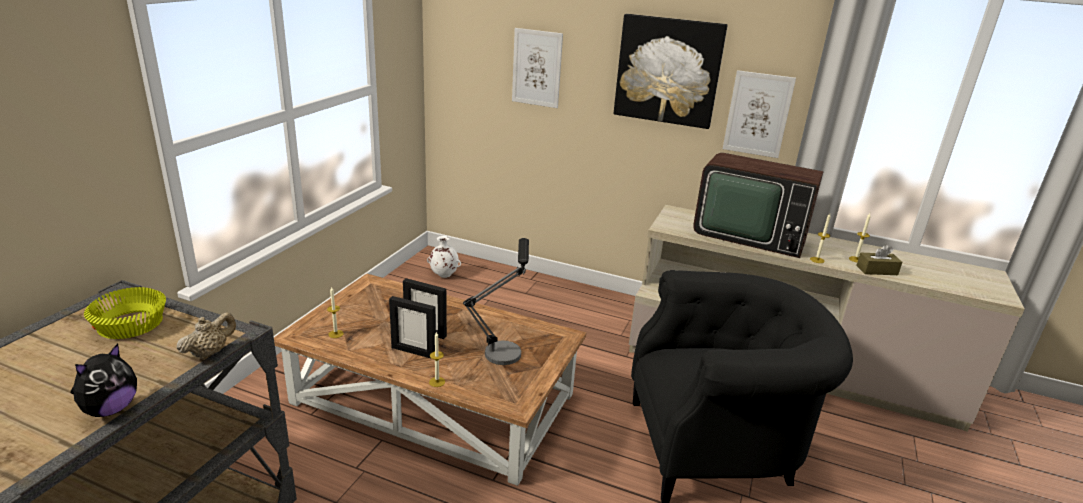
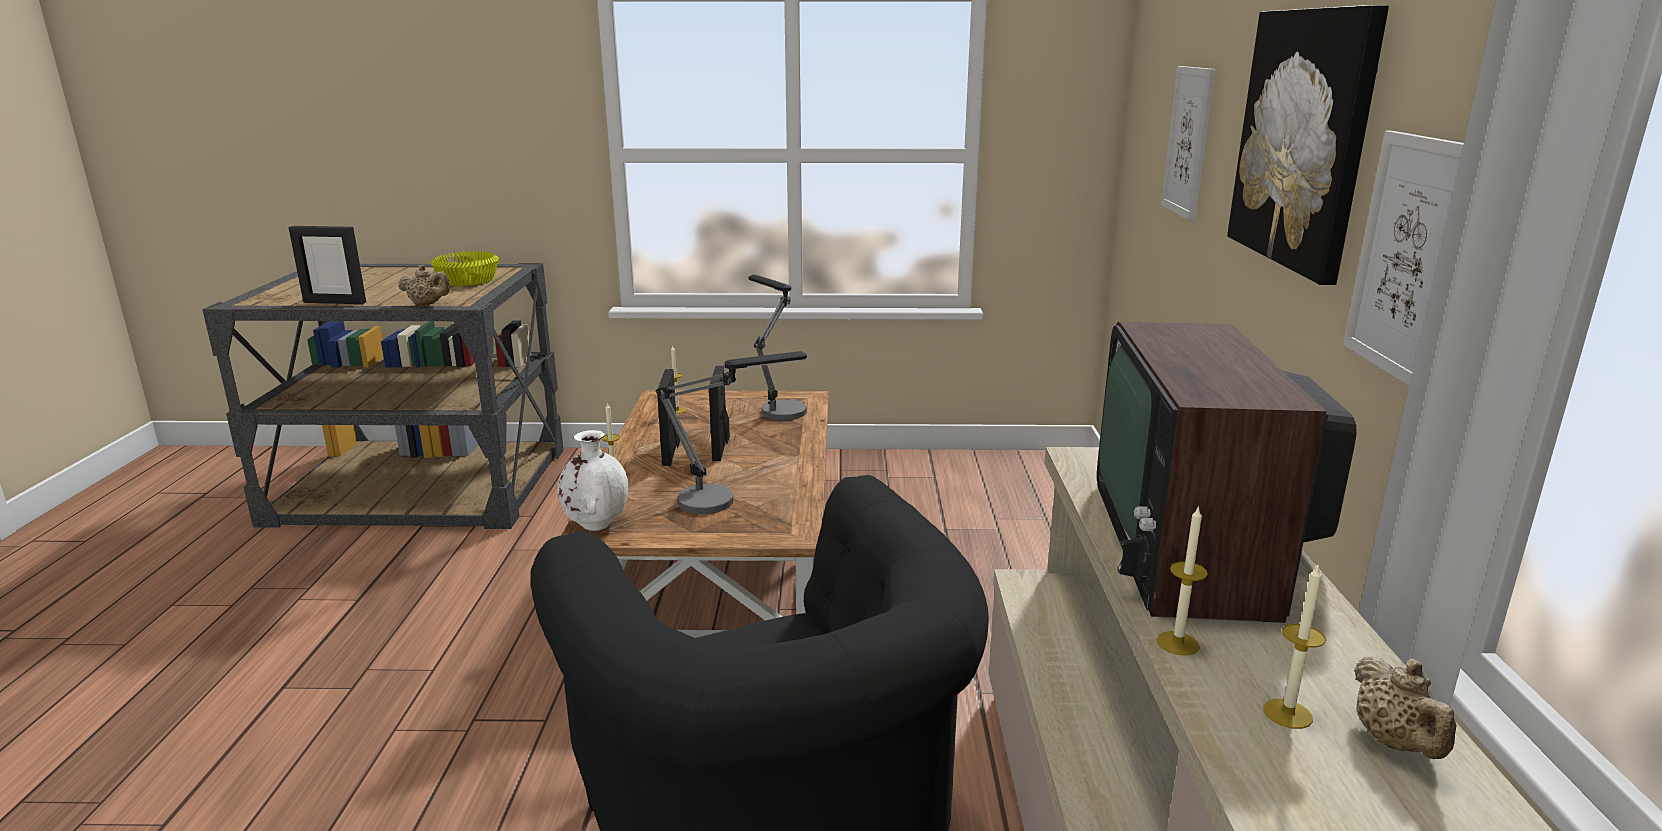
camera: 70 degrees right, 5 degrees down
plush toy [71,344,137,417] -> picture frame [288,226,366,304]
white vase [427,236,461,278] -> white vase moved to [558,430,628,531]
brown tissue box [856,245,902,275] -> none
none -> table lamp [749,275,806,420]
none -> beige teapot [1354,656,1457,759]

